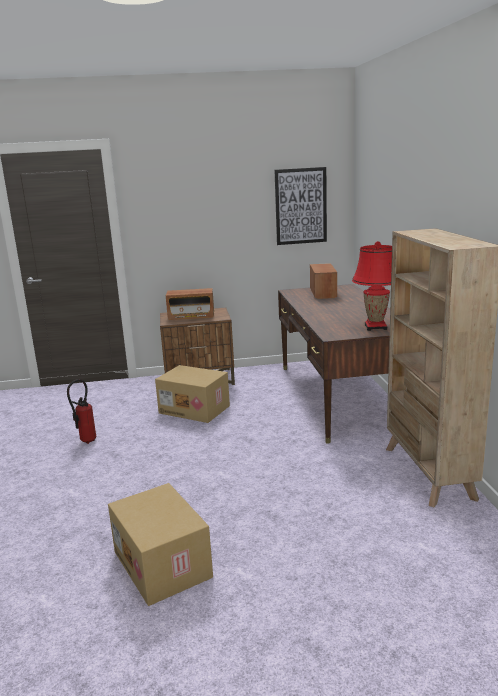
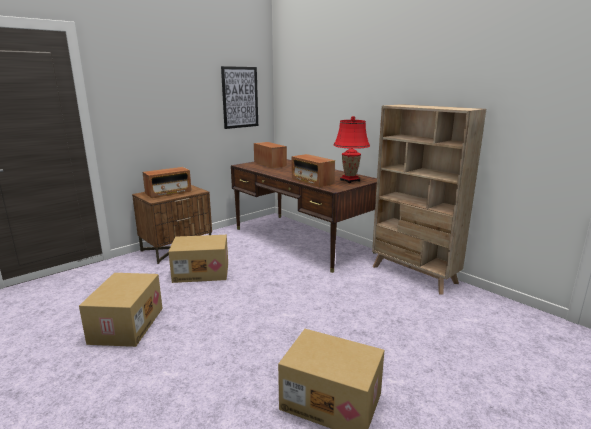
camera: 35 degrees left, 0 degrees up
fire extinguisher [67,379,96,444] -> cardboard box [79,273,163,347]
none -> radio [291,154,335,187]

